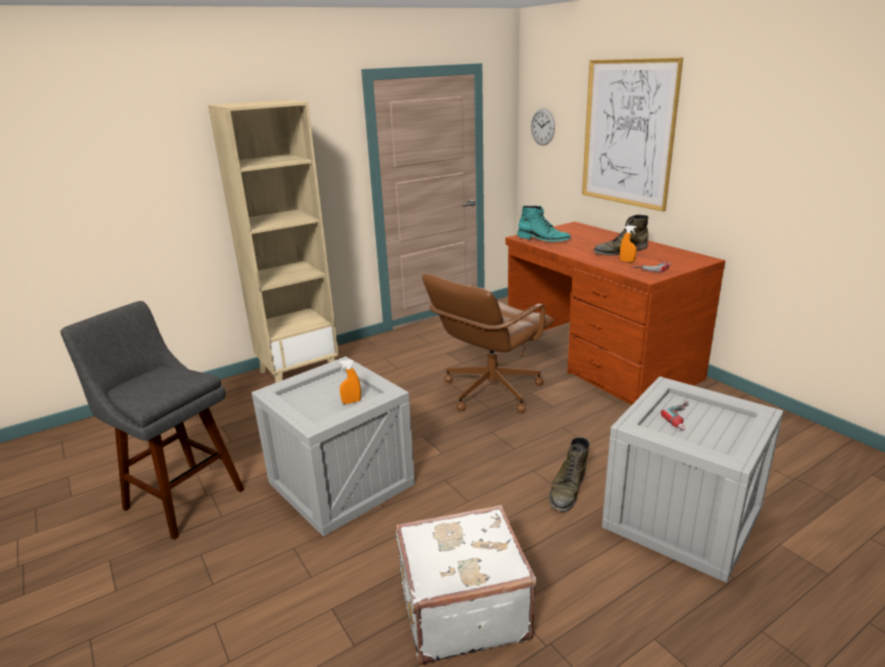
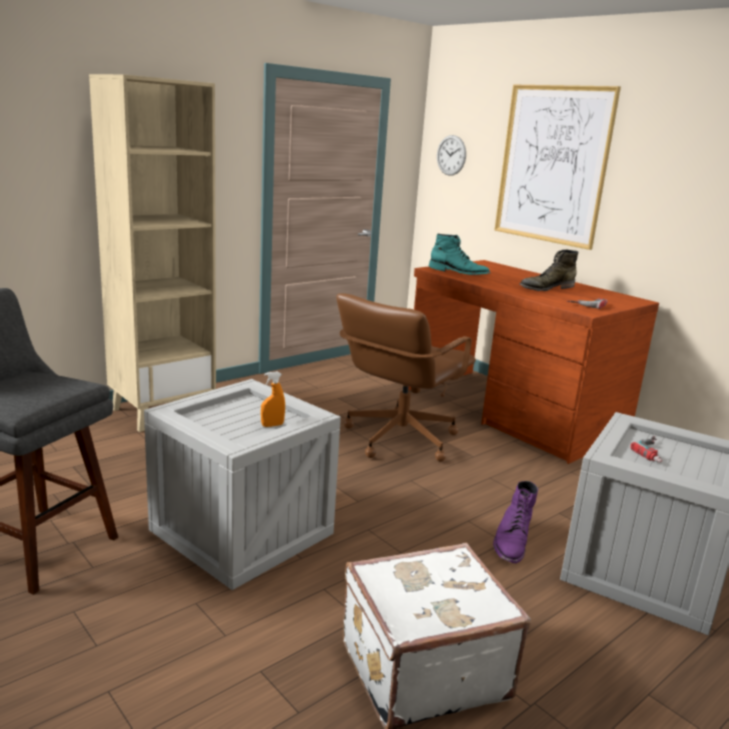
camera: 10 degrees left, 5 degrees down
green boot [549,437,590,512] -> purple boot [493,481,538,563]
orange spray bottle [620,225,637,263] -> none

